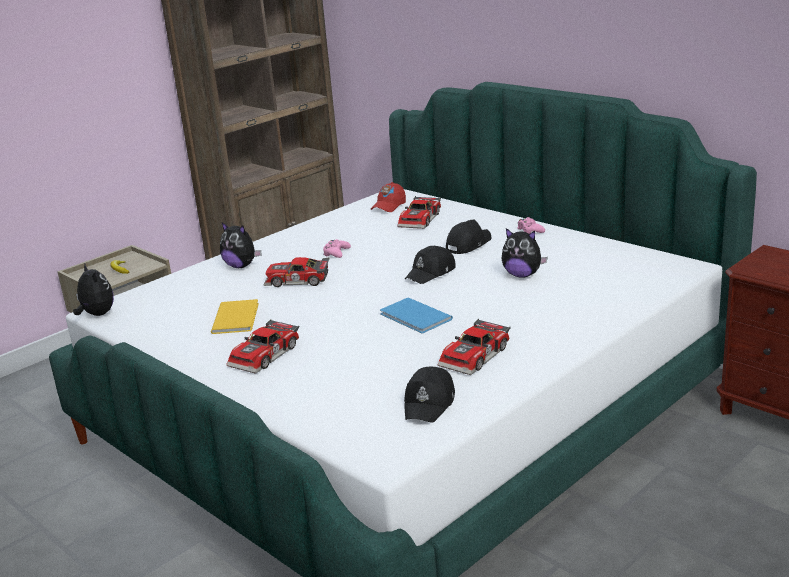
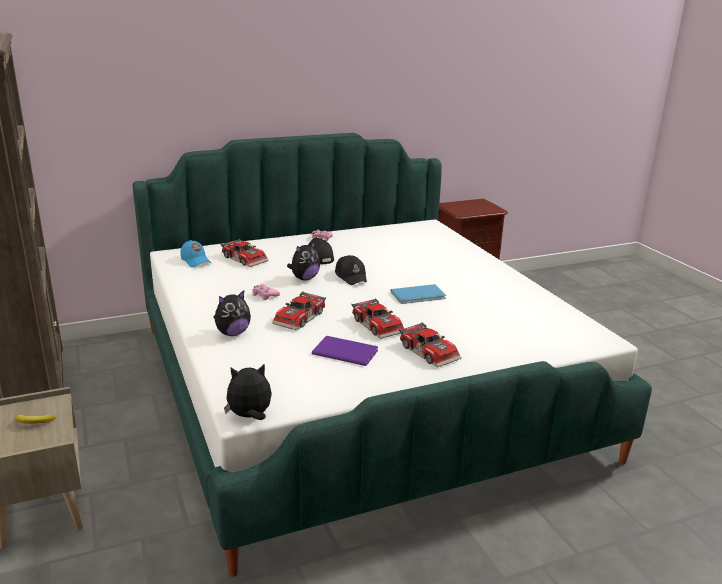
camera: 70 degrees left, 0 degrees up
yellow book [211,299,259,334] -> purple book [312,336,378,366]
red cap [370,182,406,212] -> blue cap [180,240,211,267]
black cap [404,367,455,423] -> none
toy car [438,319,511,375] -> toy car moved to [351,298,404,339]
plush toy [501,228,548,278] -> plush toy moved to [287,241,320,280]

